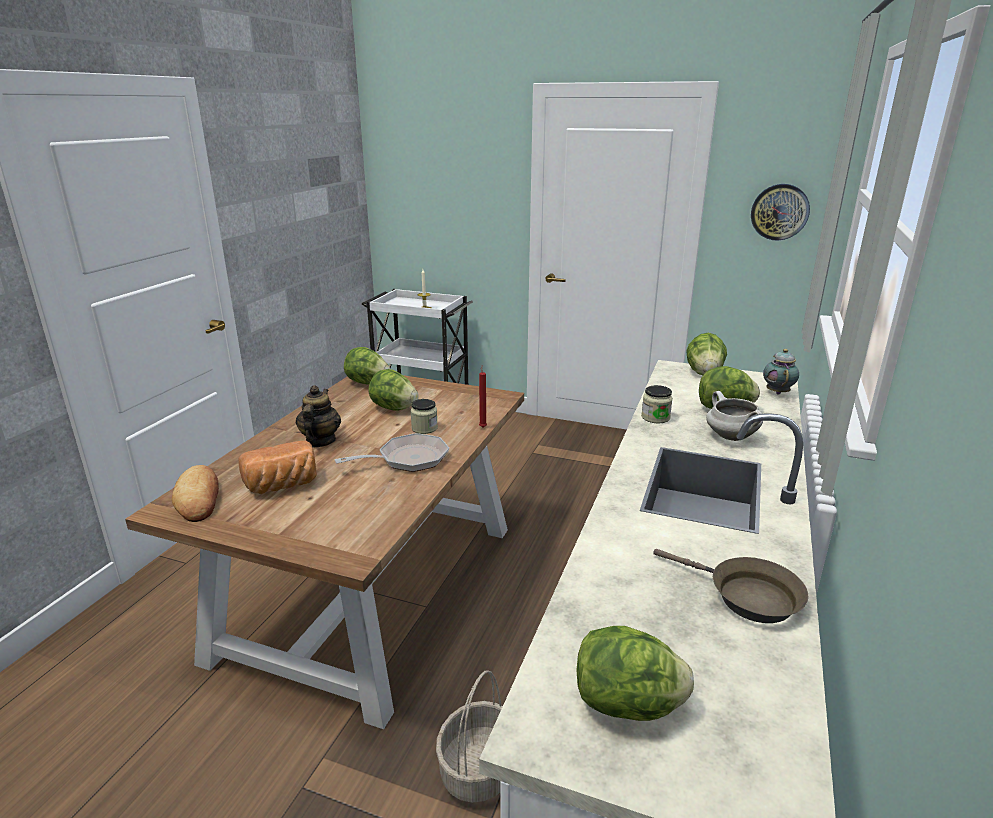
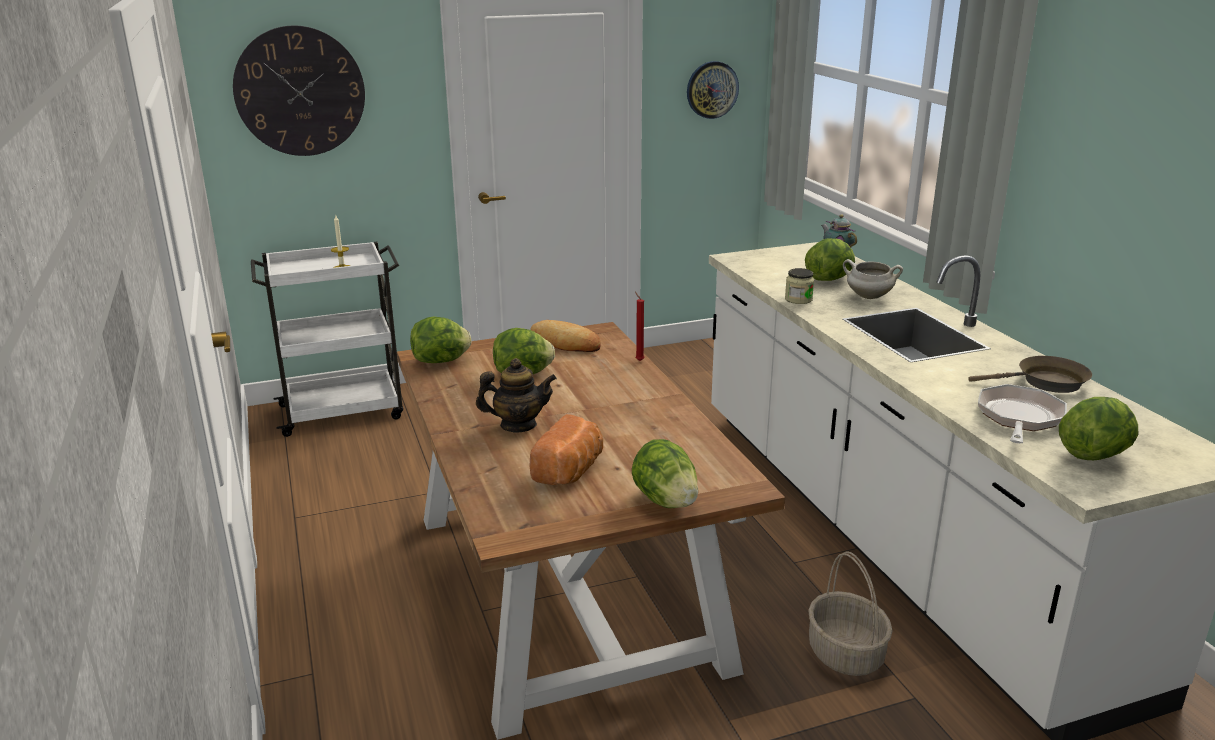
camera: 40 degrees left, 0 degrees up
bread [172,465,219,522] -> bread moved to [530,320,601,352]
teapot [296,385,341,447] -> teapot turned 120 degrees clockwise [476,358,557,433]
frying pan [335,433,449,472] -> frying pan moved to [978,384,1067,443]
jar [410,399,438,434] -> none
lettuce [686,333,727,375] -> lettuce moved to [632,439,698,508]
none -> wall clock [233,25,365,156]

